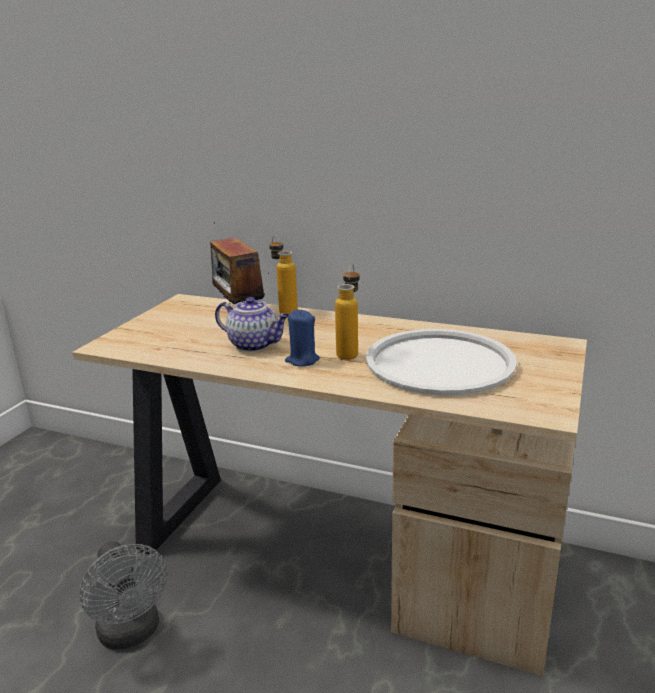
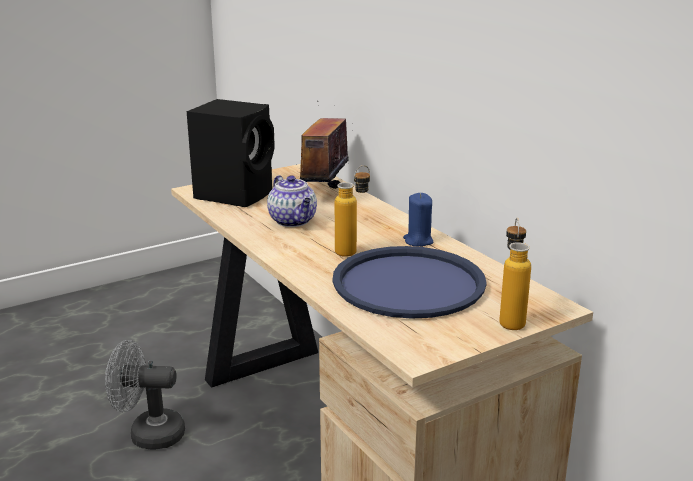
camera: 35 degrees right, 0 degrees up
grey fan [79,541,168,650] -> grey fan turned 90 degrees clockwise [105,340,185,449]
bottle [269,235,298,314] -> bottle moved to [499,218,531,330]
blue candle [285,309,320,367] -> blue candle moved to [403,193,433,247]
white tray [366,329,517,395] -> blue tray [333,246,487,319]
none -> black speaker [187,99,275,207]

